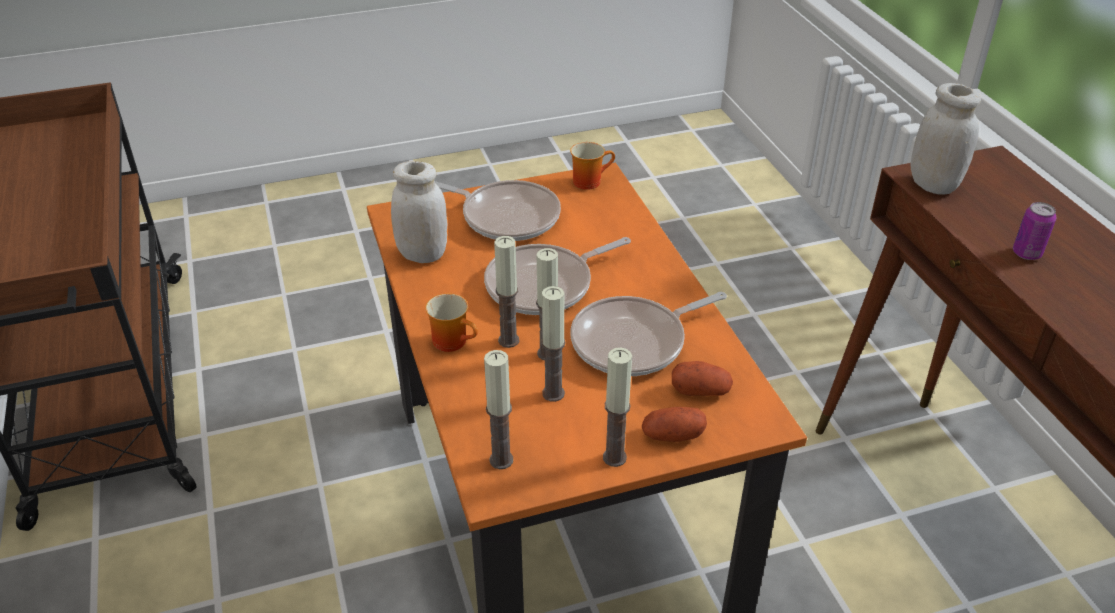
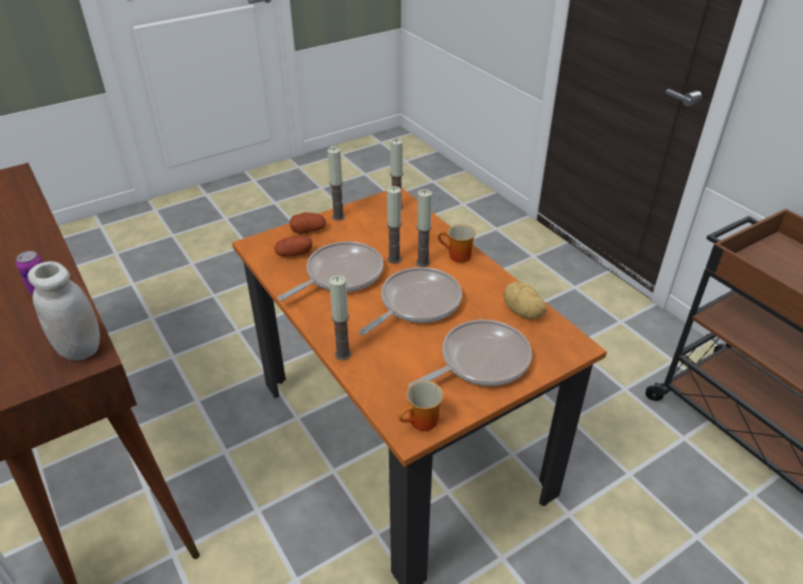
camera: 165 degrees right, 0 degrees up
white jar [391,161,448,263] -> potato [503,281,546,319]
frying pan [435,180,561,241] -> frying pan turned 135 degrees clockwise [409,320,532,387]
candle [541,286,565,402] -> candle moved to [329,275,351,360]

